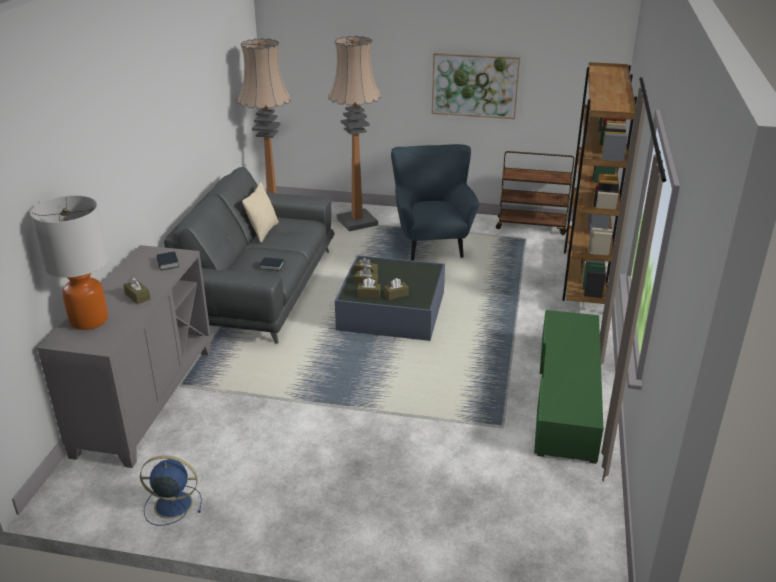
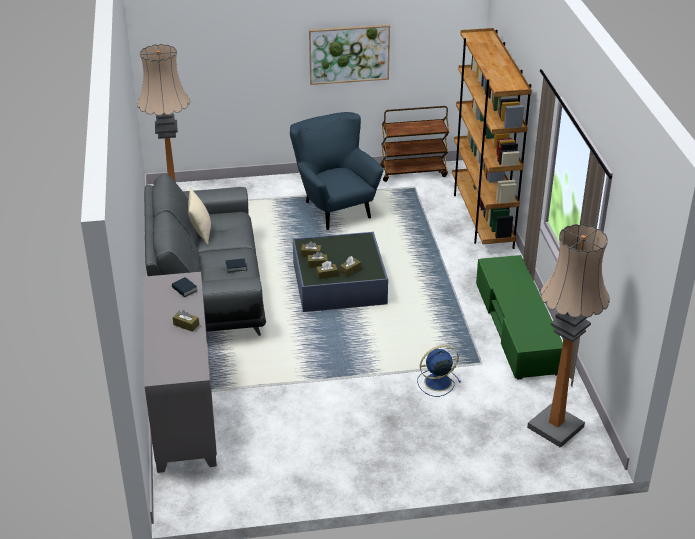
camera: 20 degrees left, 5 degrees up
table lamp [30,195,108,330] -> none
blue fan [140,456,202,526] -> blue fan moved to [417,345,461,397]
floor lamp [328,36,381,231] -> floor lamp moved to [527,224,610,448]

